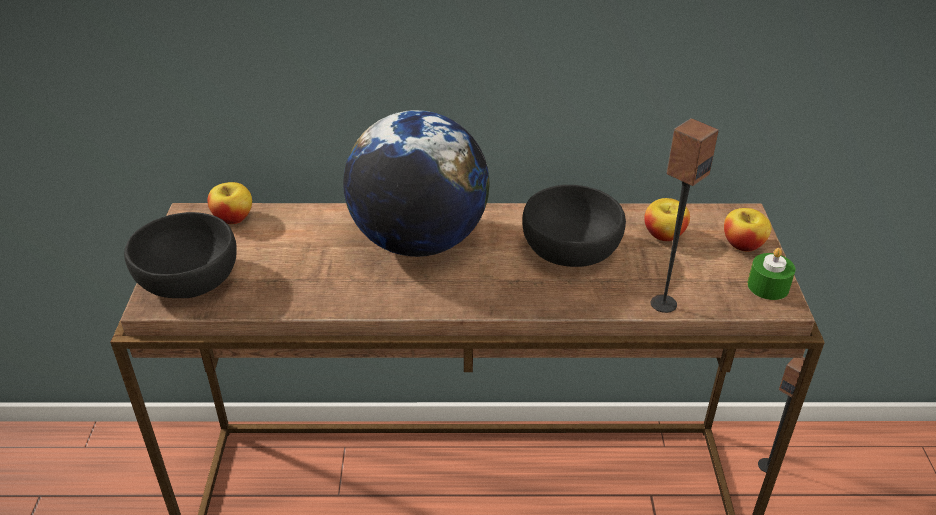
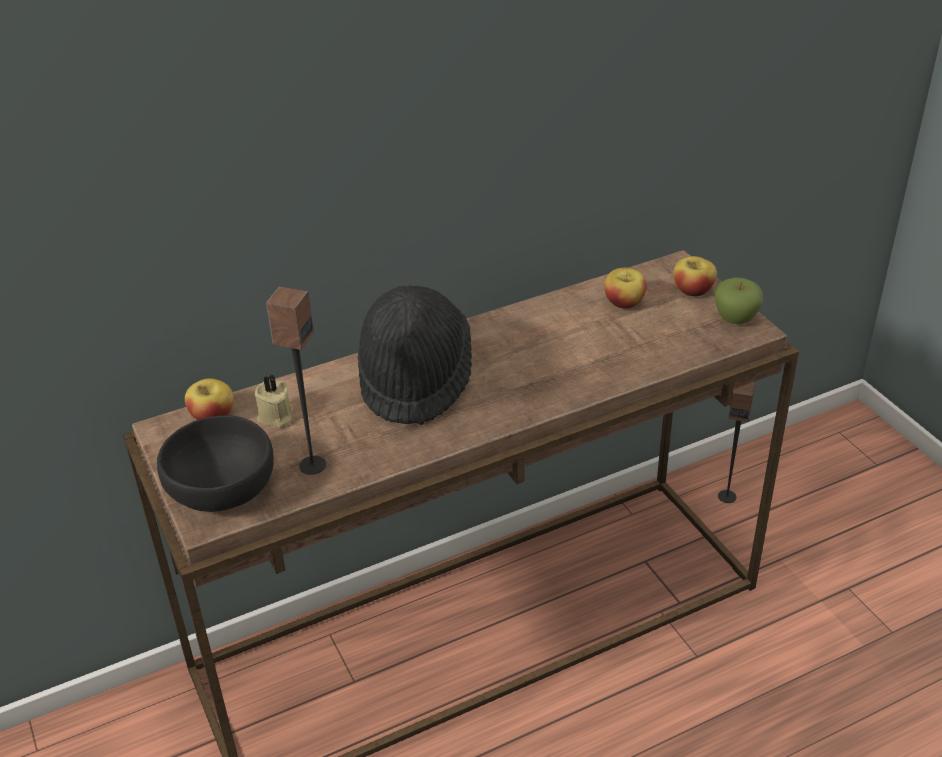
camera: 25 degrees left, 0 degrees up
globe [343,110,490,257] -> black hat [357,285,472,425]
black bowl [522,185,626,267] -> none
speaker [651,118,719,313] -> speaker moved to [266,286,326,475]
green candle [747,248,796,300] -> apple [714,278,764,324]
none -> beige candle [255,375,293,428]

